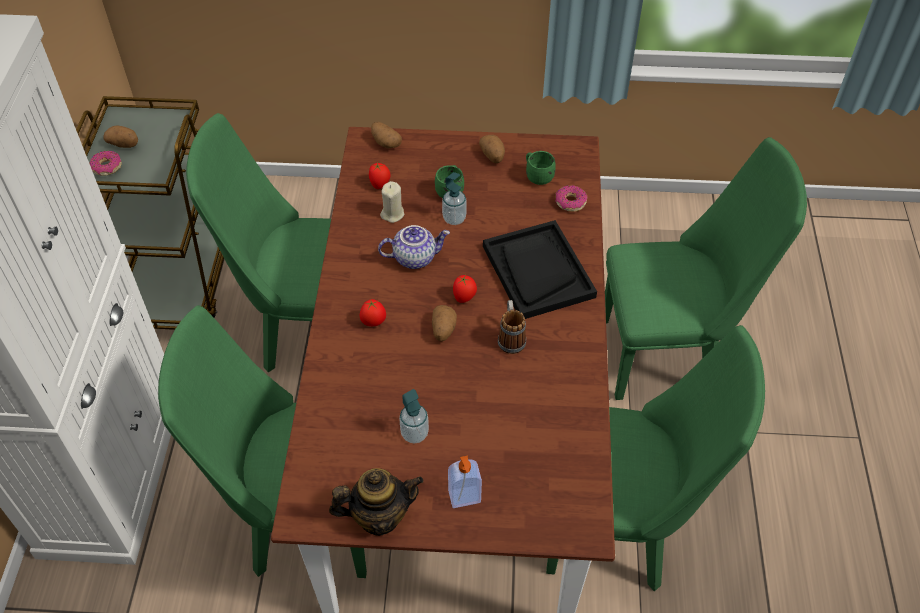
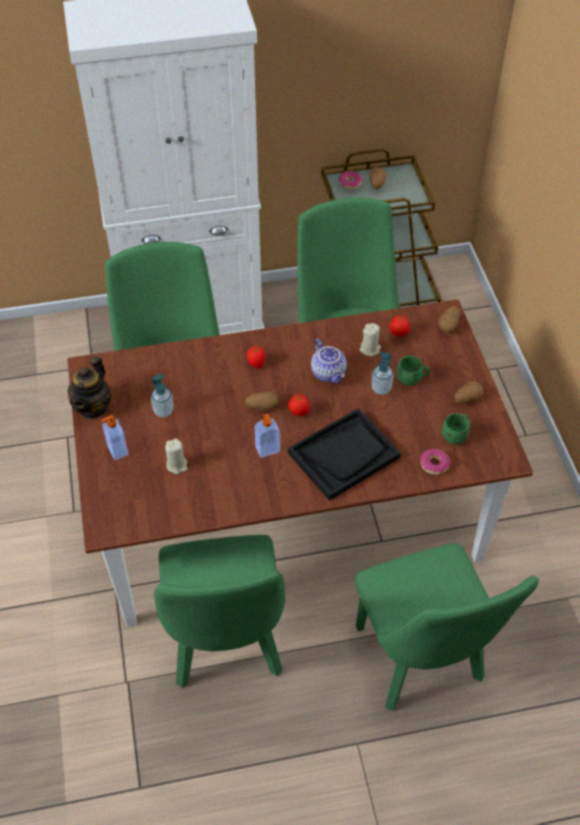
camera: 75 degrees right, 0 degrees up
teapot [329,468,423,536] -> teapot turned 45 degrees clockwise [68,356,112,419]
mug [498,300,526,354] -> soap dispenser [255,414,280,458]
none -> beige candle [165,439,188,474]

